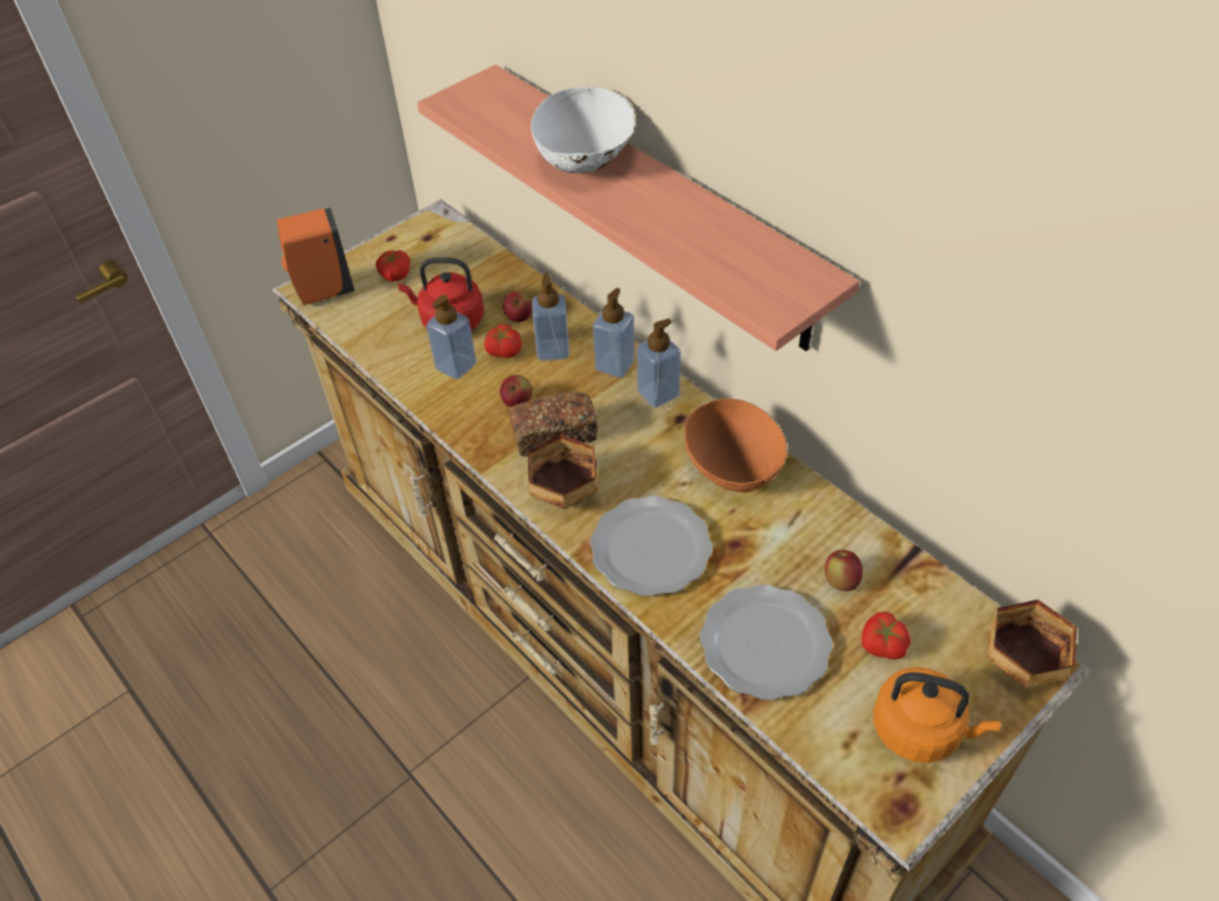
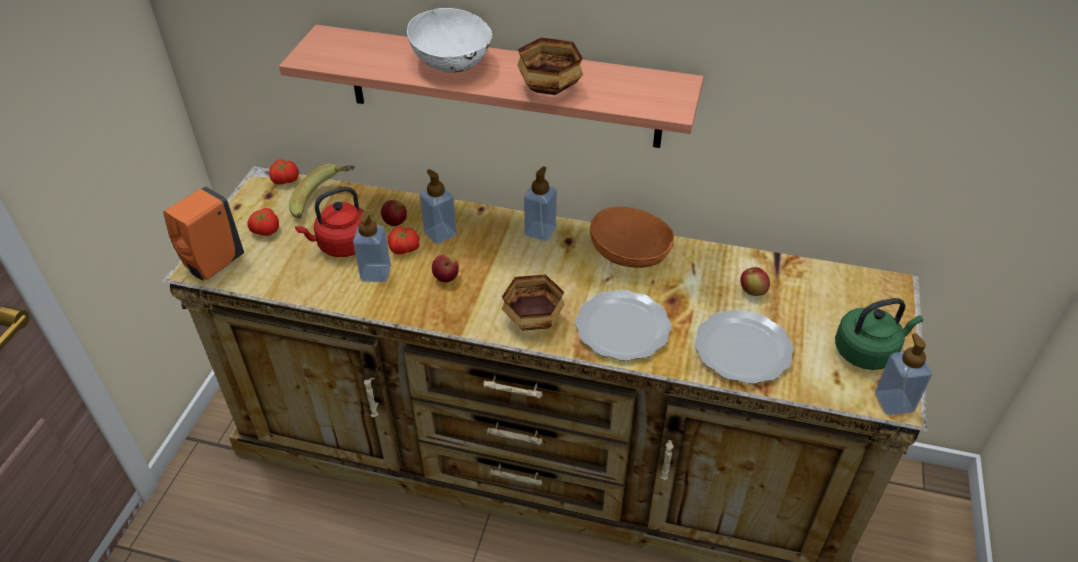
camera: 35 degrees left, 5 degrees down
bread [509,392,598,457] -> none
soap dispenser [593,288,635,378] -> soap dispenser moved to [875,333,932,415]
tomato [862,612,910,659] -> tomato moved to [269,159,299,185]
orange kettle [873,667,1000,763] -> green kettle [835,298,923,370]
bowl [987,600,1077,688] -> bowl moved to [517,37,583,95]
none -> banana [289,164,355,219]

